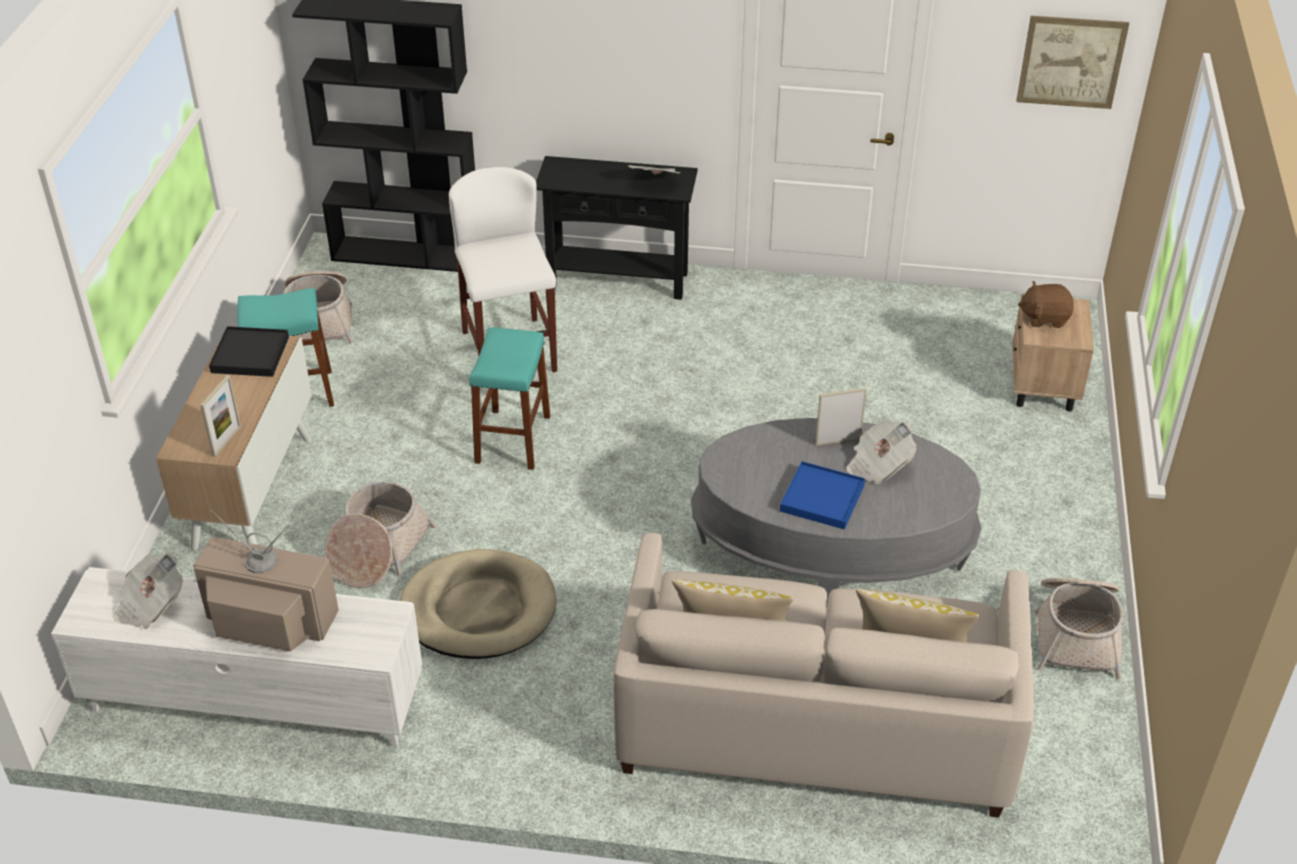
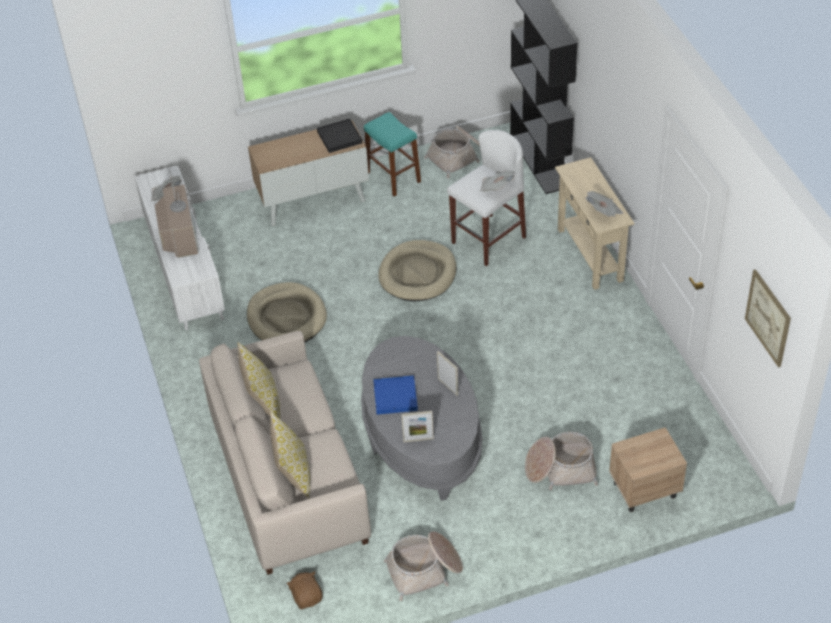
camera: 65 degrees right, 5 degrees up
picture frame [200,375,241,457] -> picture frame moved to [401,411,434,443]
basket [325,481,436,588] -> basket moved to [525,432,598,490]
turquoise stool [469,327,550,470] -> beige dog bed [378,240,456,301]
black console table [536,156,698,300] -> beige console table [555,157,635,290]
newspaper [846,420,917,484] -> newspaper moved to [480,171,515,192]
brown plush toy [1018,281,1074,328] -> brown plush toy moved to [286,571,323,609]

